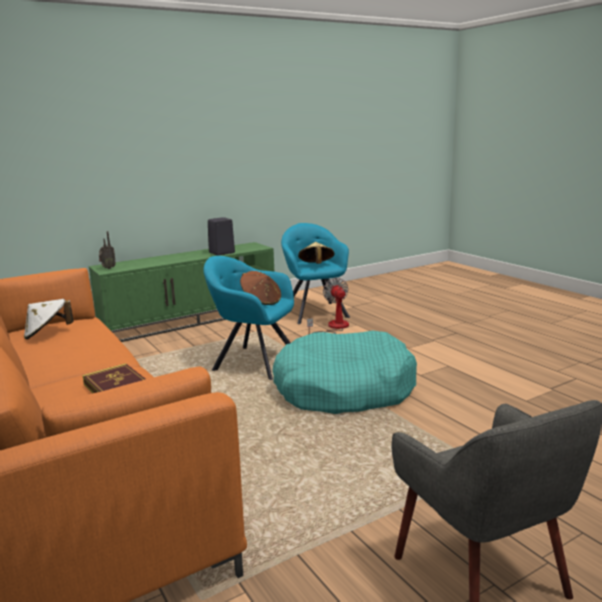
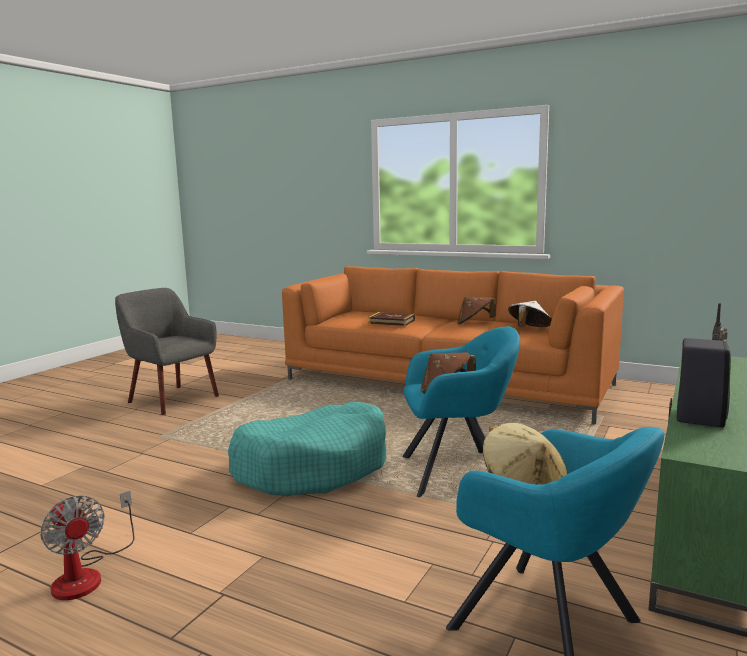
camera: 150 degrees right, 5 degrees down
fan [307,278,349,334] -> fan moved to [40,491,135,600]
none -> brown hat [457,297,496,325]

